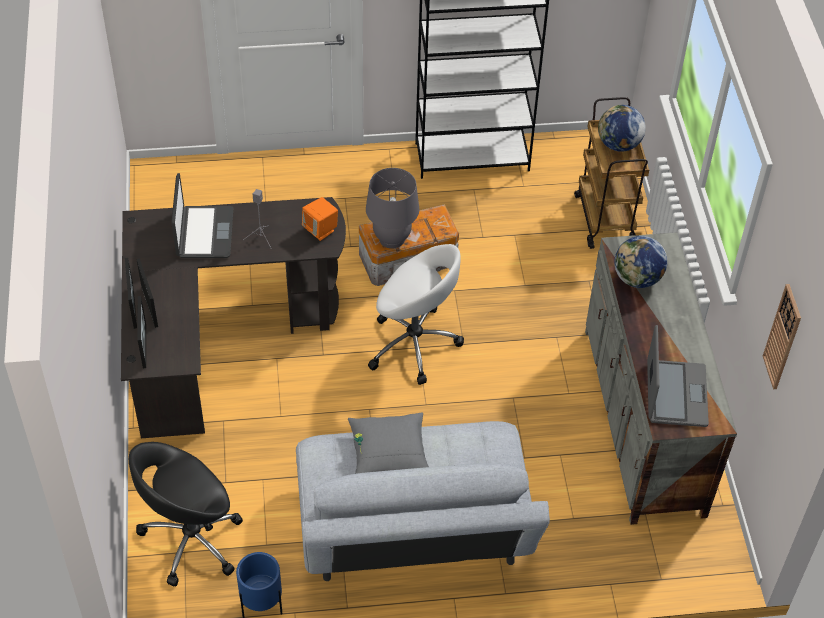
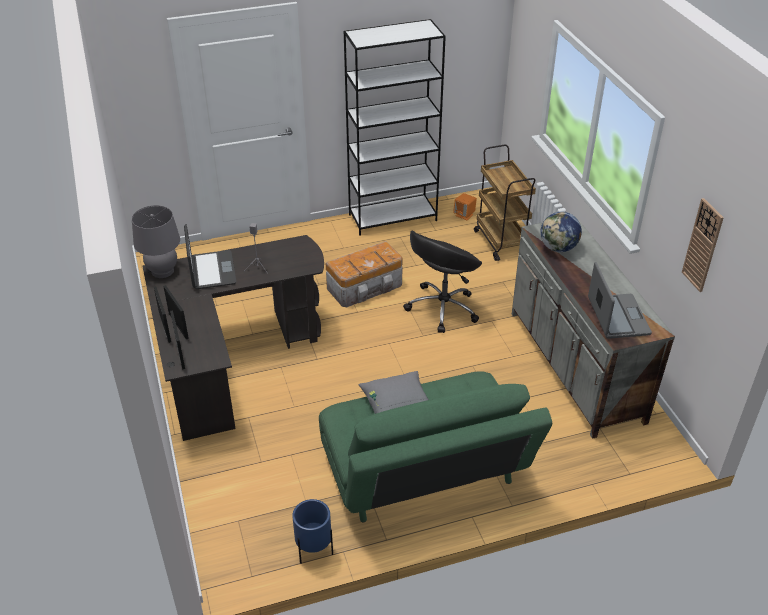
camera: 10 degrees left, 10 degrees down
black office chair [129,442,243,587] -> black office chair moved to [403,231,482,333]
grey sofa [296,421,550,581] -> green sofa [319,371,552,522]
orange speaker [302,197,338,241] -> orange speaker moved to [453,193,477,220]
grey table lamp [366,168,419,248] -> grey table lamp moved to [132,205,180,278]
white office chair [368,244,464,385] -> none
globe [598,105,646,152] -> none

